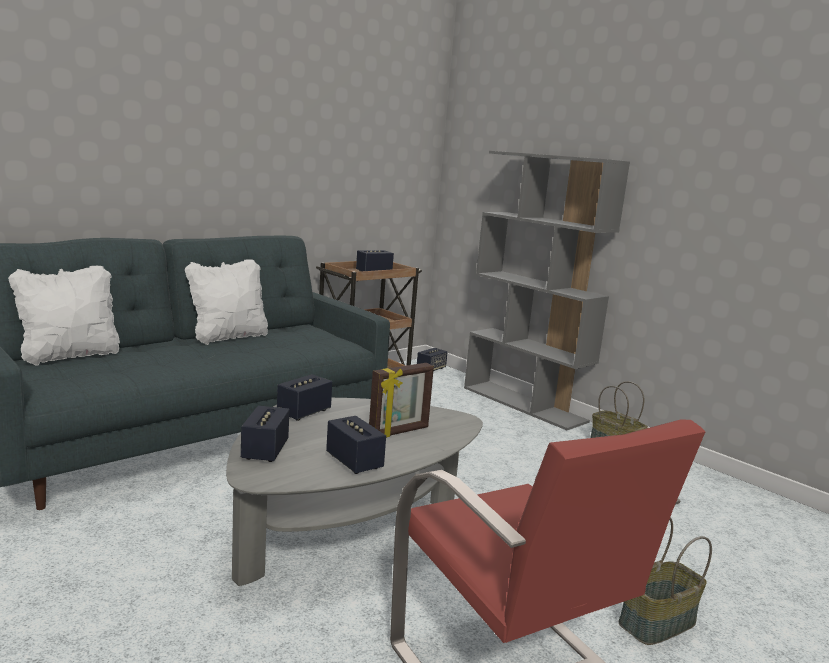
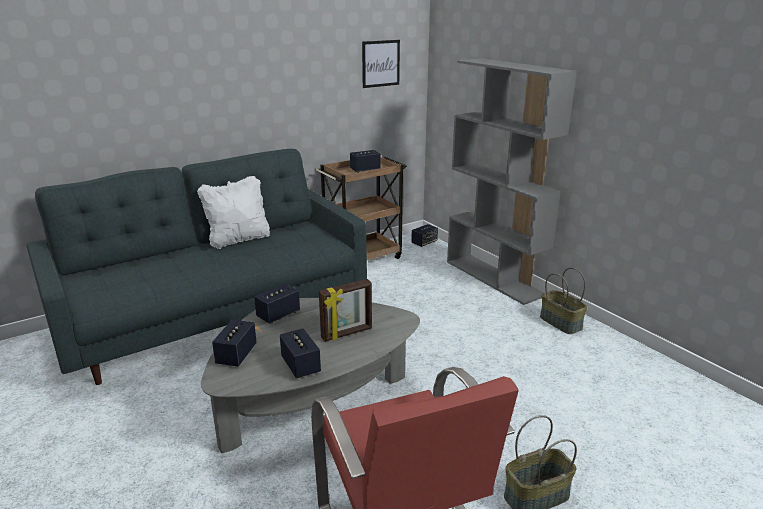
camera: 10 degrees right, 10 degrees up
white pillow [8,266,120,366] -> none
none -> picture [362,40,400,88]

